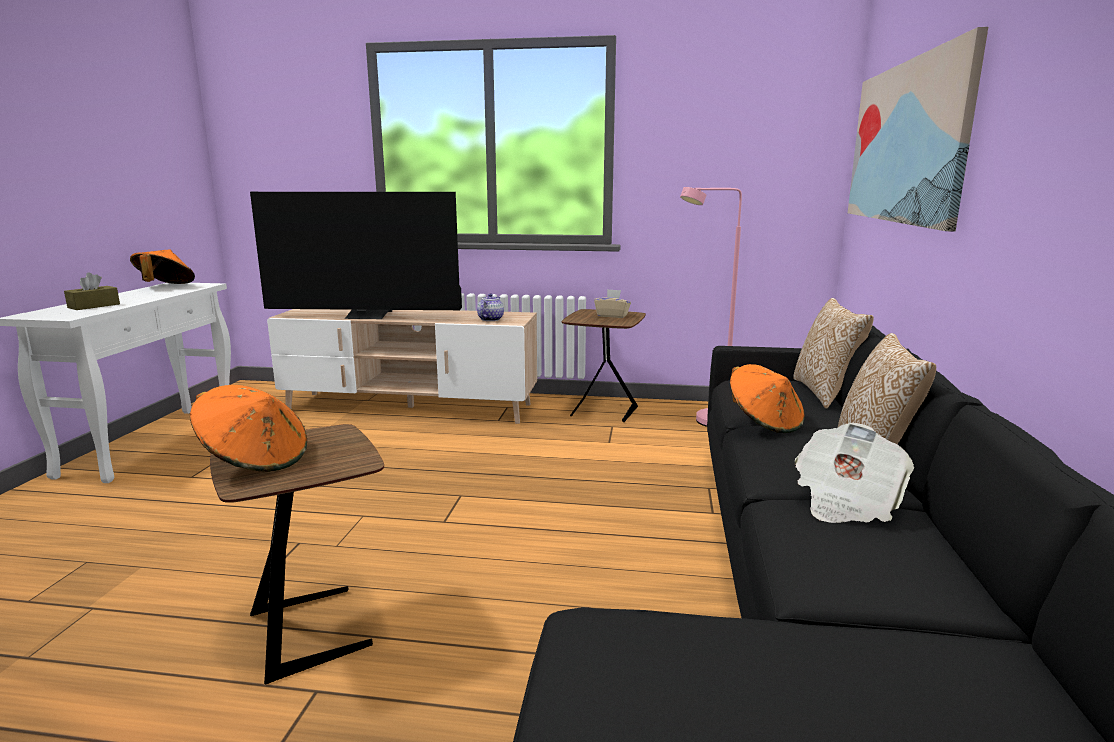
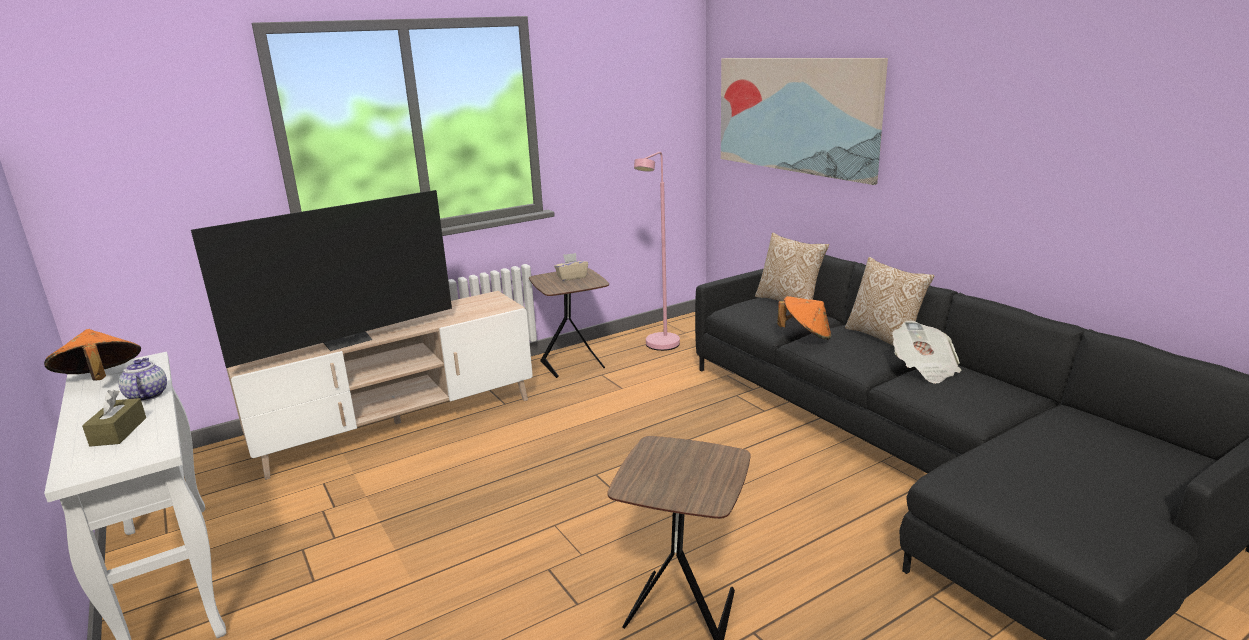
camera: 40 degrees left, 5 degrees up
orange hat [190,385,307,472] -> none
teapot [477,293,504,321] -> teapot moved to [118,358,167,402]

